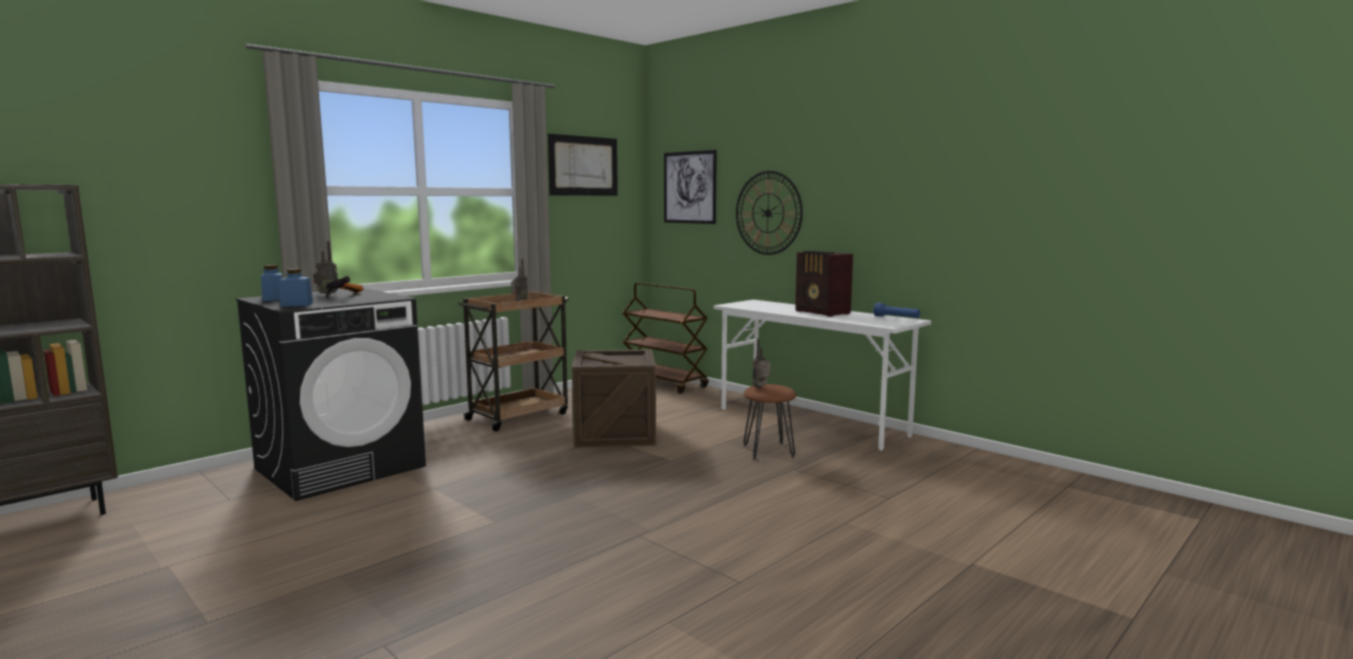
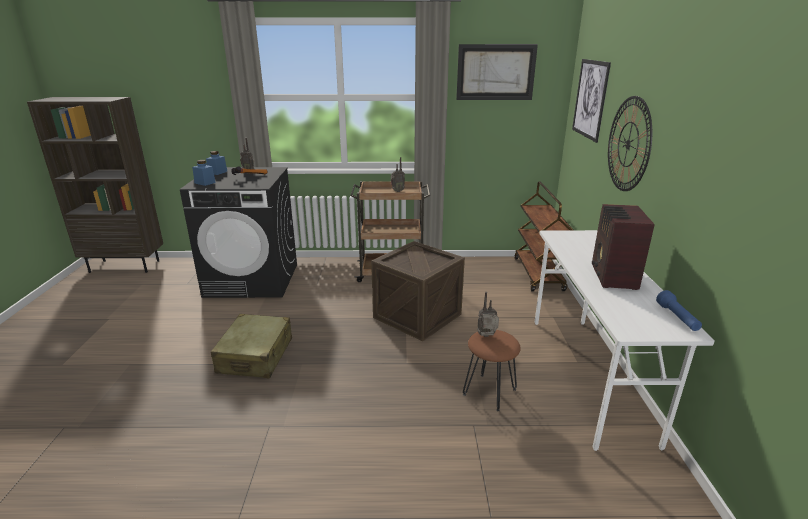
camera: 45 degrees right, 15 degrees up
none -> beige suitcase [211,314,292,378]

